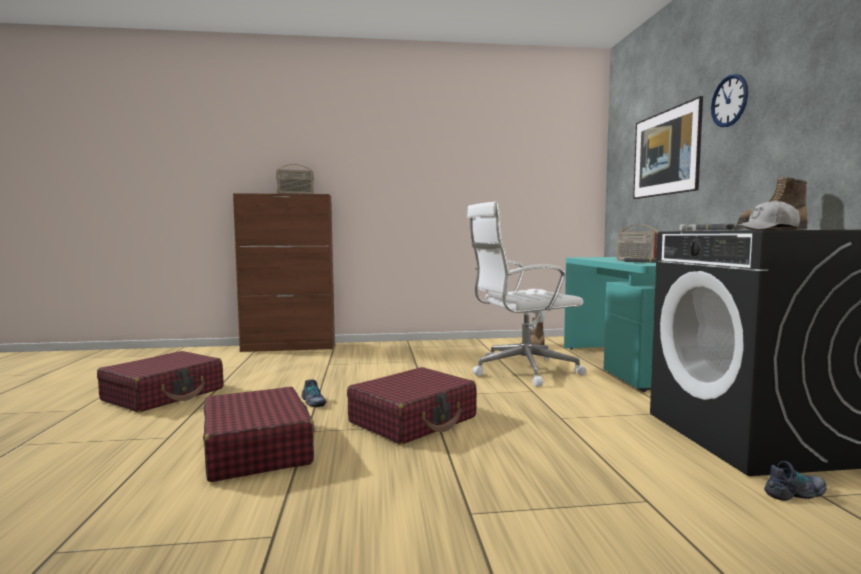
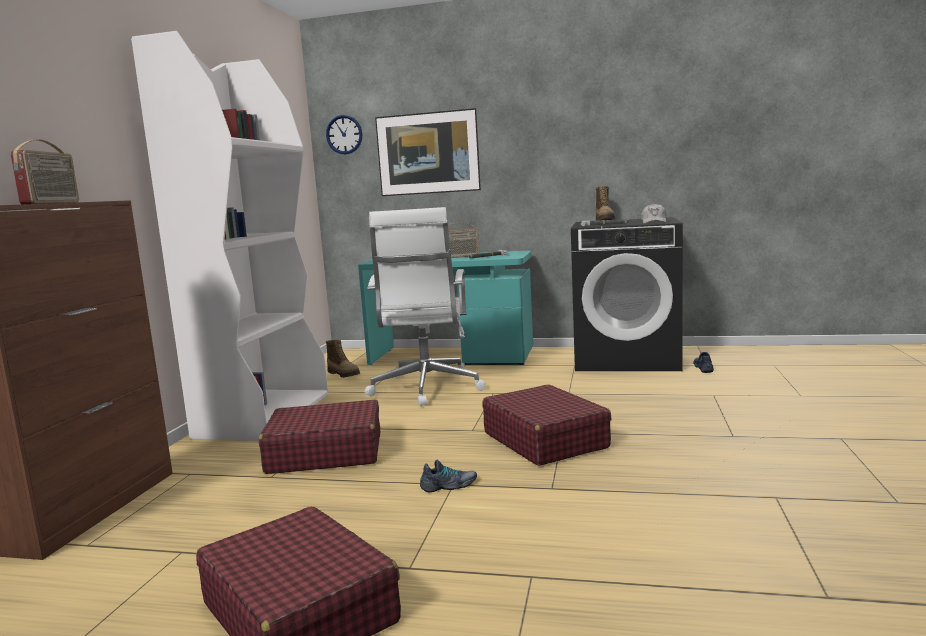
camera: 70 degrees left, 5 degrees up
red suitcase [203,387,315,482] -> red suitcase moved to [259,399,380,474]
wall clock [711,74,748,127] -> wall clock moved to [326,115,362,154]
none -> white bookcase [131,31,328,441]

